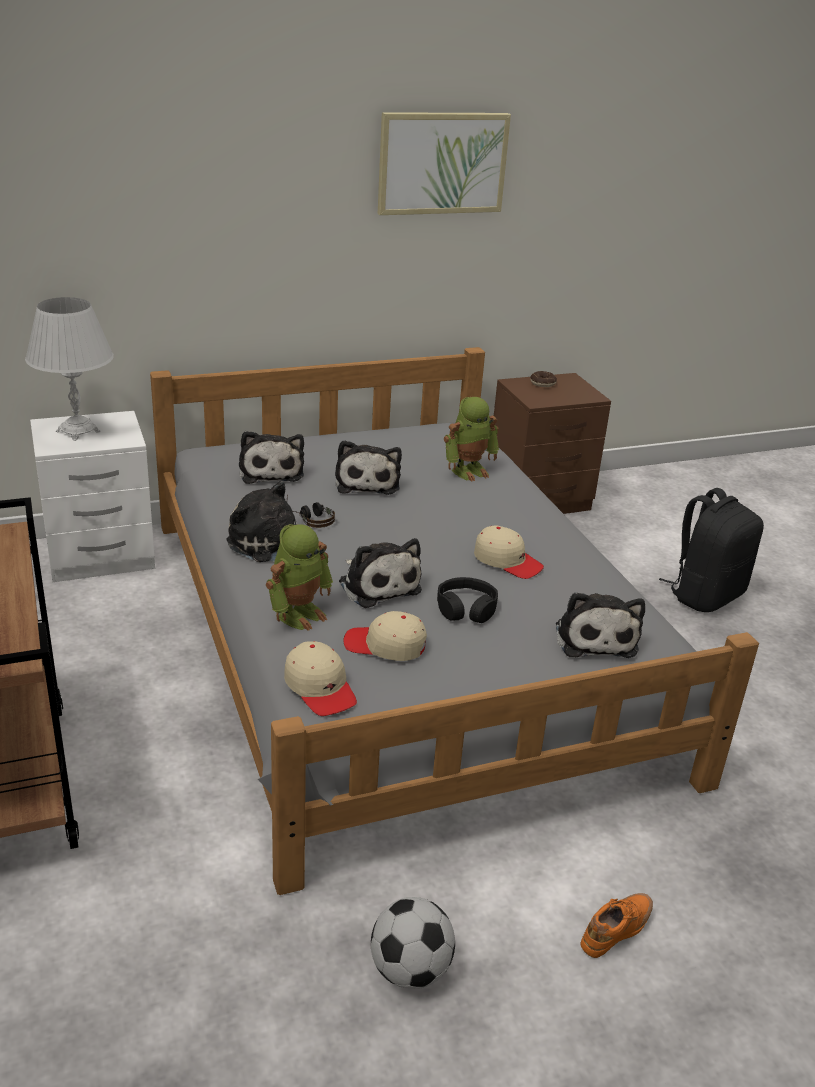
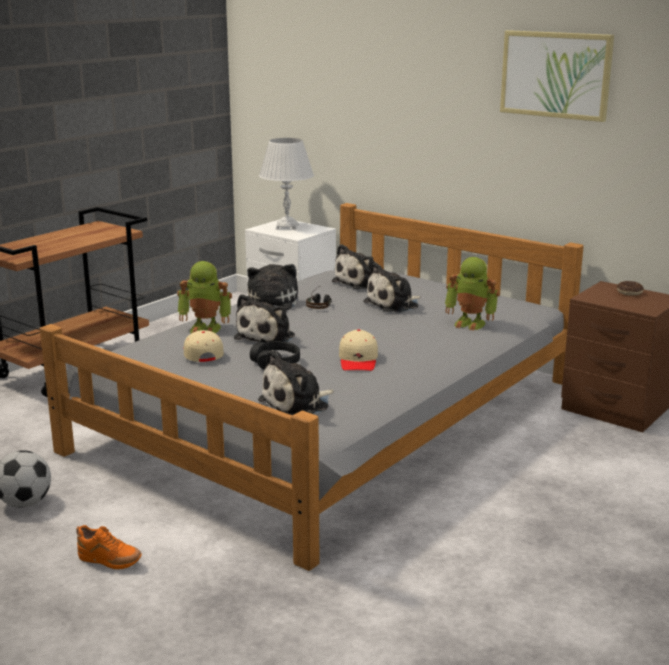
camera: 60 degrees right, 10 degrees down
beige cap [284,641,357,716] -> none
black backpack [659,488,764,612] -> none

